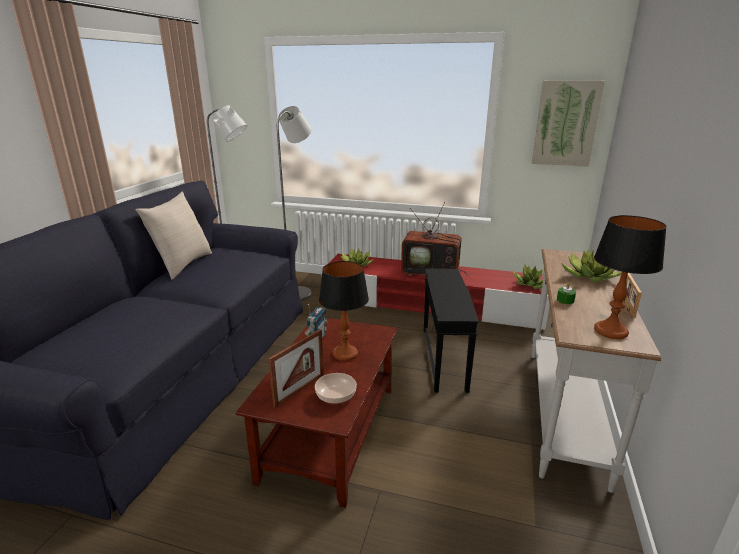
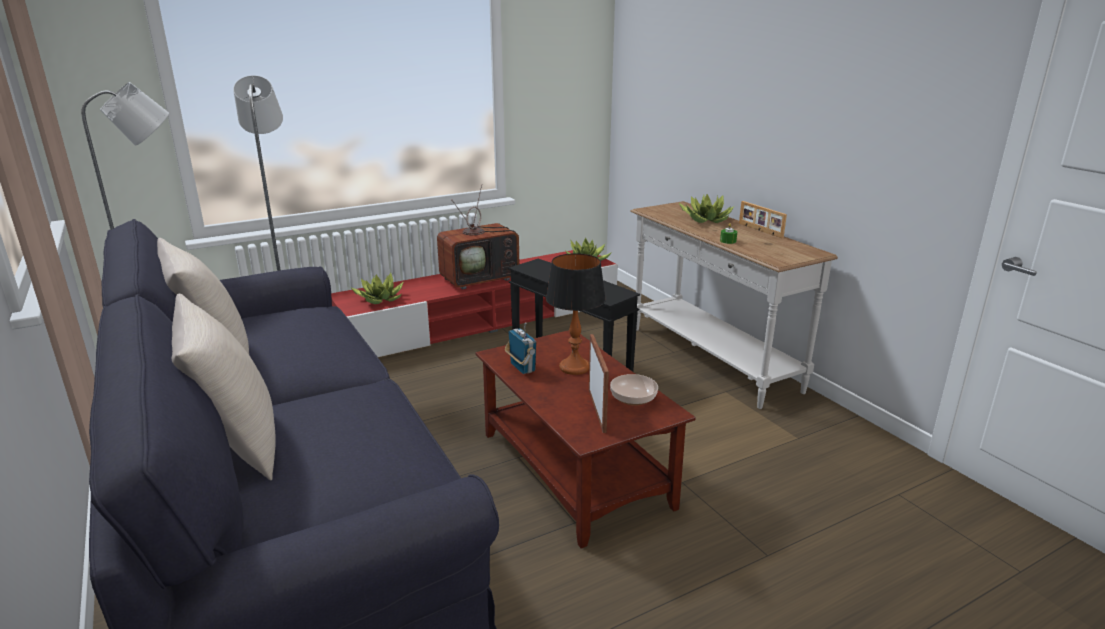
camera: 45 degrees left, 0 degrees up
picture [532,81,605,167] -> none
table lamp [594,215,667,339] -> none
none -> beige pillow [172,294,276,481]

